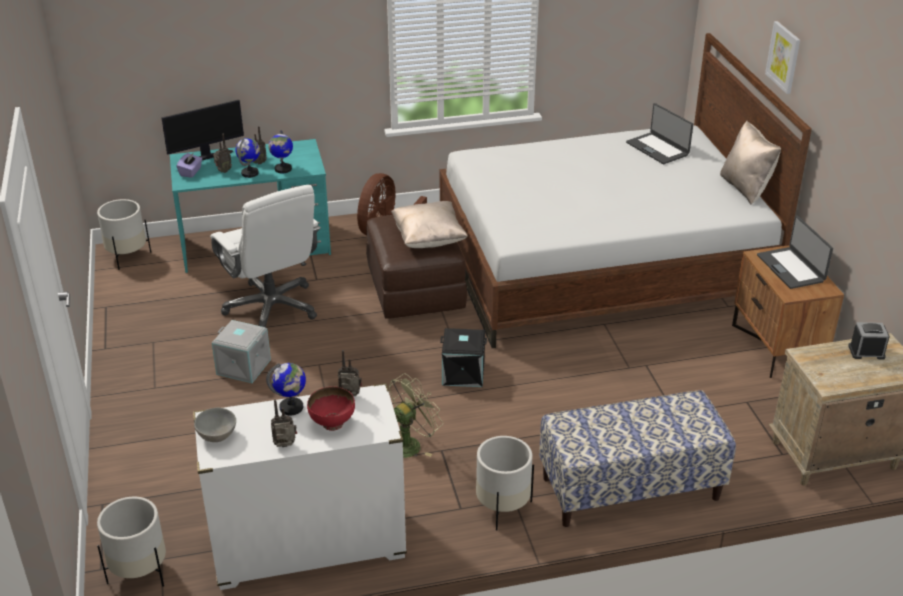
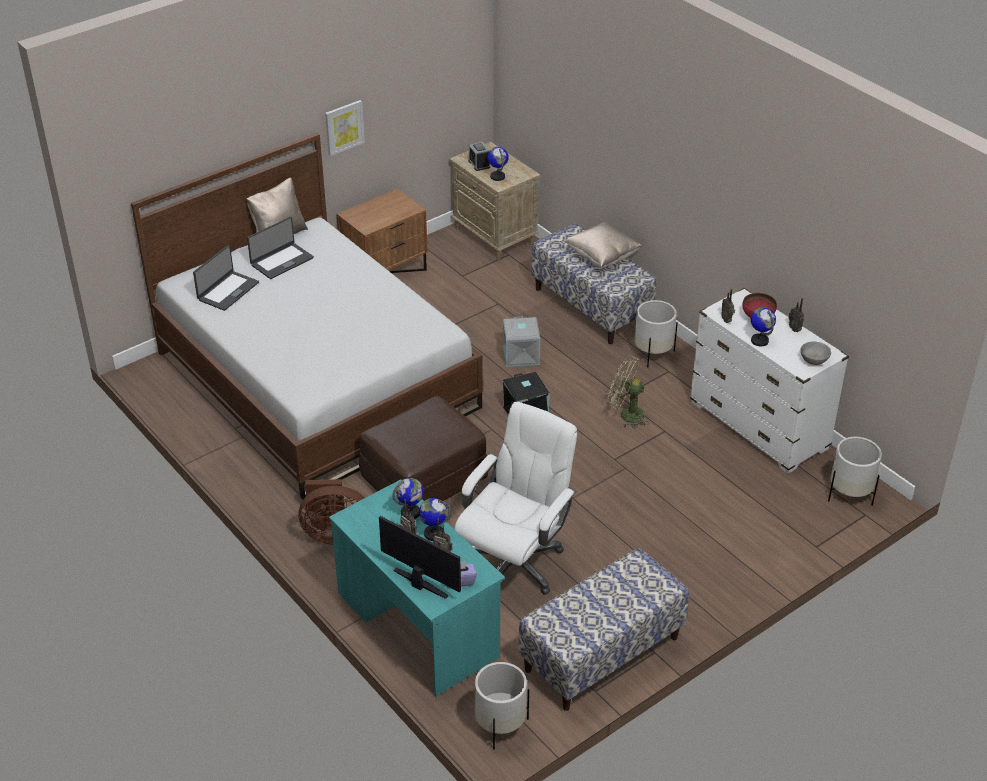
camera: 115 degrees left, 5 degrees up
grey storage box [212,320,271,383] -> grey storage box moved to [503,316,540,367]
beige pillow [391,201,468,248] -> beige pillow moved to [564,222,642,268]
laptop [757,216,833,289] -> laptop moved to [247,217,314,279]
picture [765,21,800,94] -> picture moved to [325,100,365,156]
none -> globe [488,147,509,181]
none -> bench [519,548,689,711]

